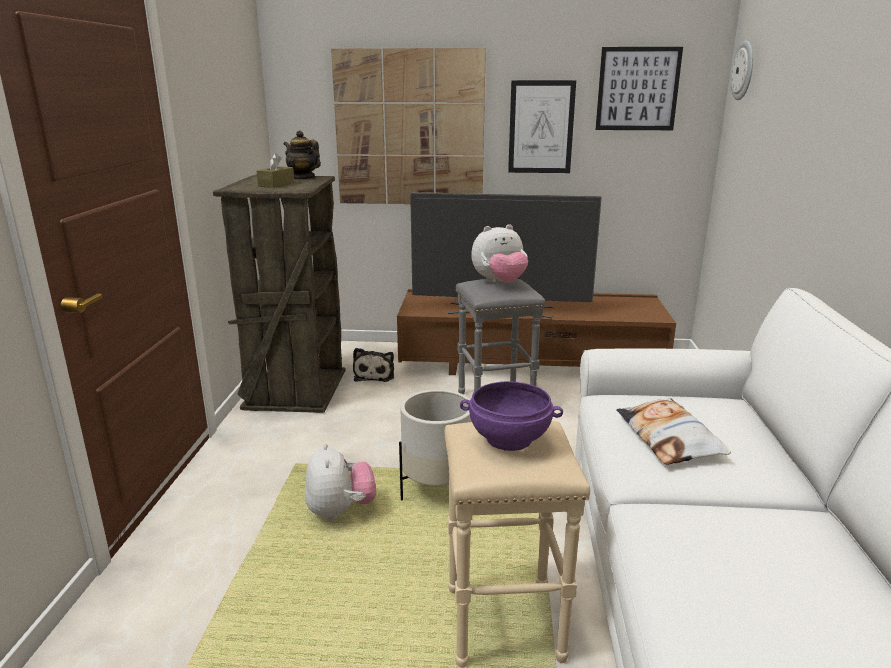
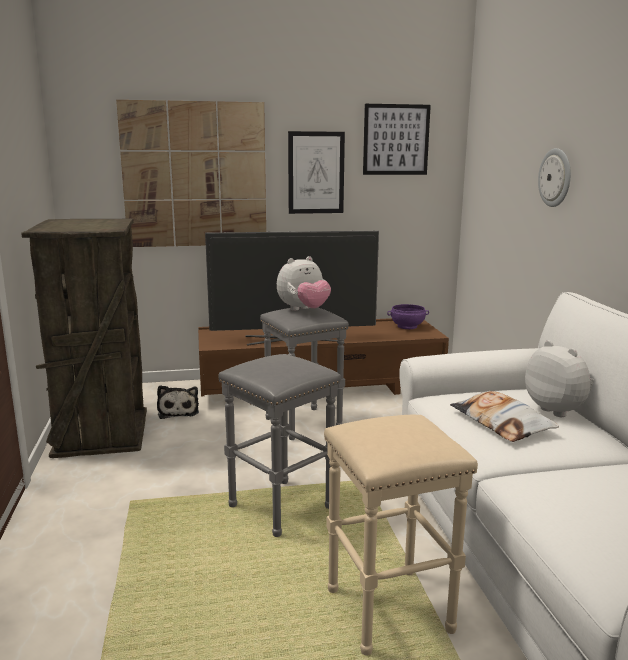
camera: 15 degrees left, 5 degrees down
brown tissue box [257,153,295,188] -> none
teapot [284,130,321,180] -> none
plush toy [305,443,376,521] -> plush toy moved to [525,340,594,417]
white planter [399,390,472,501] -> grey stool [218,354,341,537]
purple bowl [460,381,563,451] -> purple bowl moved to [387,304,429,329]
wall clock [731,41,753,100] -> wall clock moved to [538,148,571,207]

